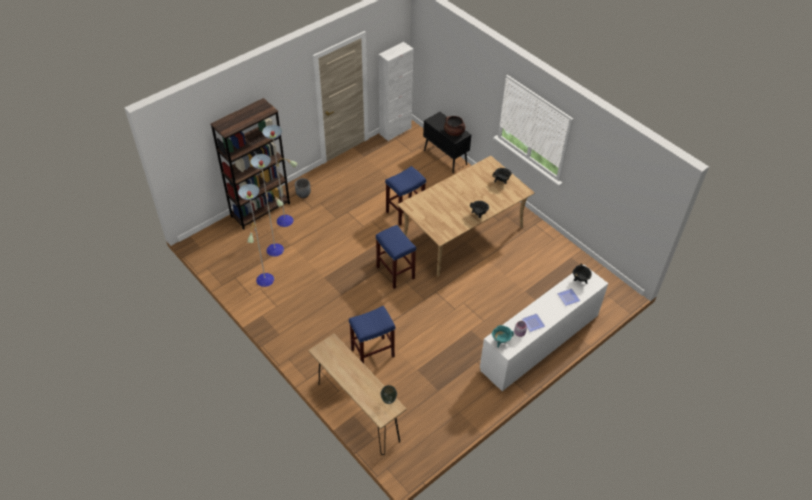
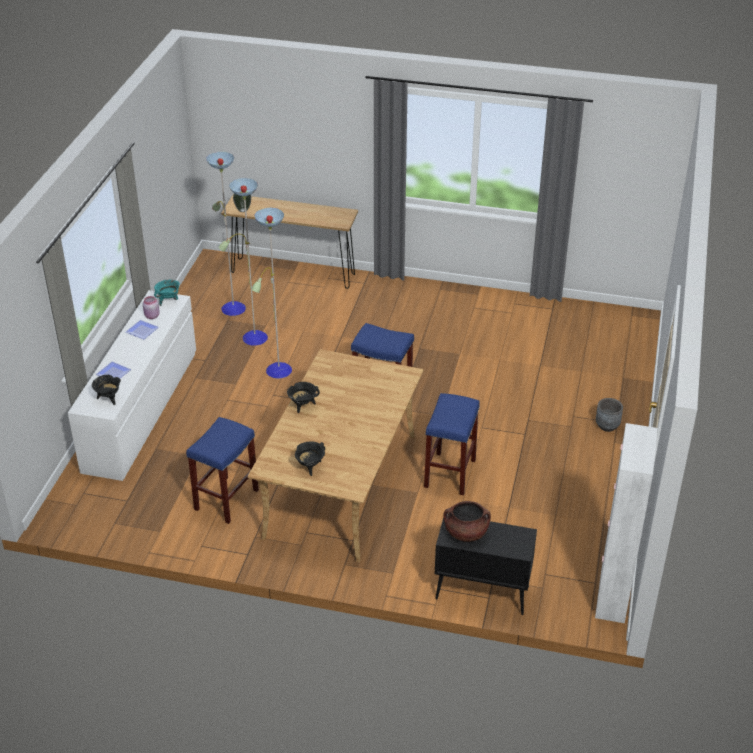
camera: 145 degrees right, 10 degrees down
brown bookcase [210,98,290,230] -> none
floor lamp [238,125,297,287] -> floor lamp moved to [206,152,292,378]
blue stool [349,306,395,364] -> blue stool moved to [186,417,259,524]

